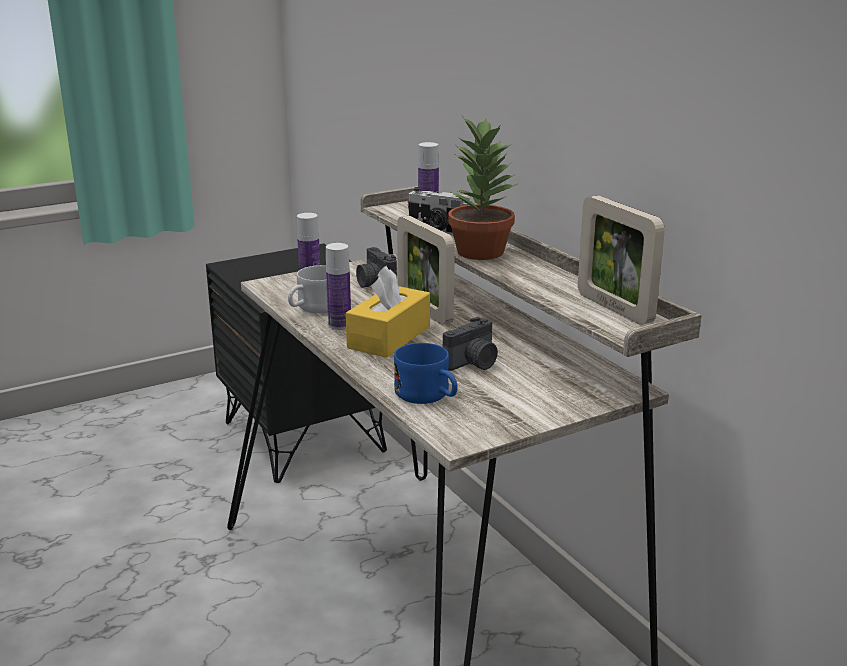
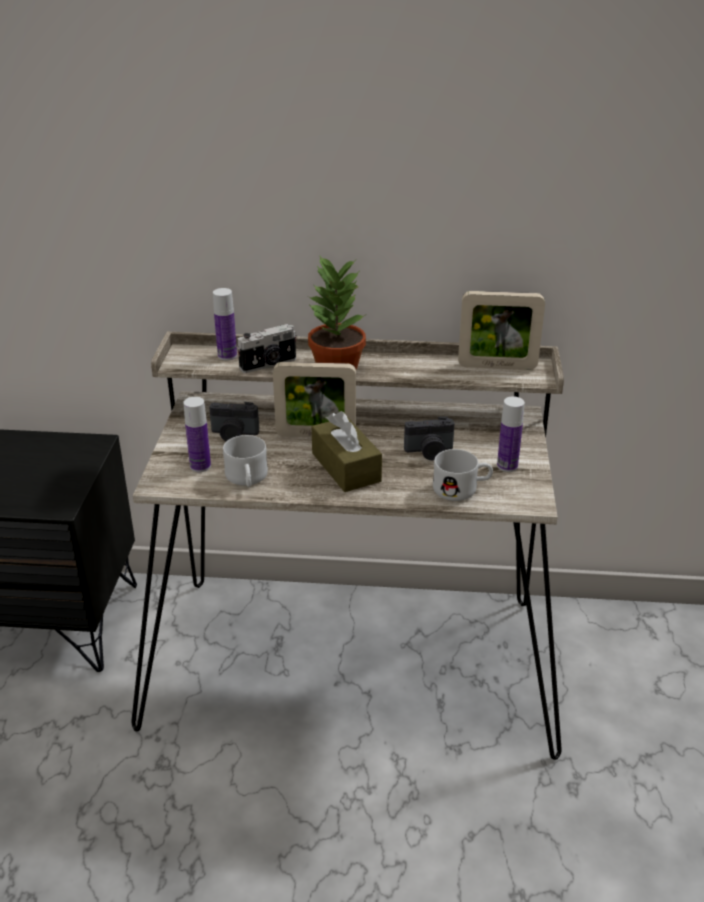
camera: 55 degrees left, 10 degrees up
bottle [326,243,351,330] -> bottle moved to [497,396,525,472]
yellow tissue box [346,266,430,358] -> brown tissue box [312,411,382,492]
blue mug [394,343,458,404] -> white mug [433,449,493,501]
camera [442,317,498,371] -> camera turned 90 degrees clockwise [404,417,455,460]

